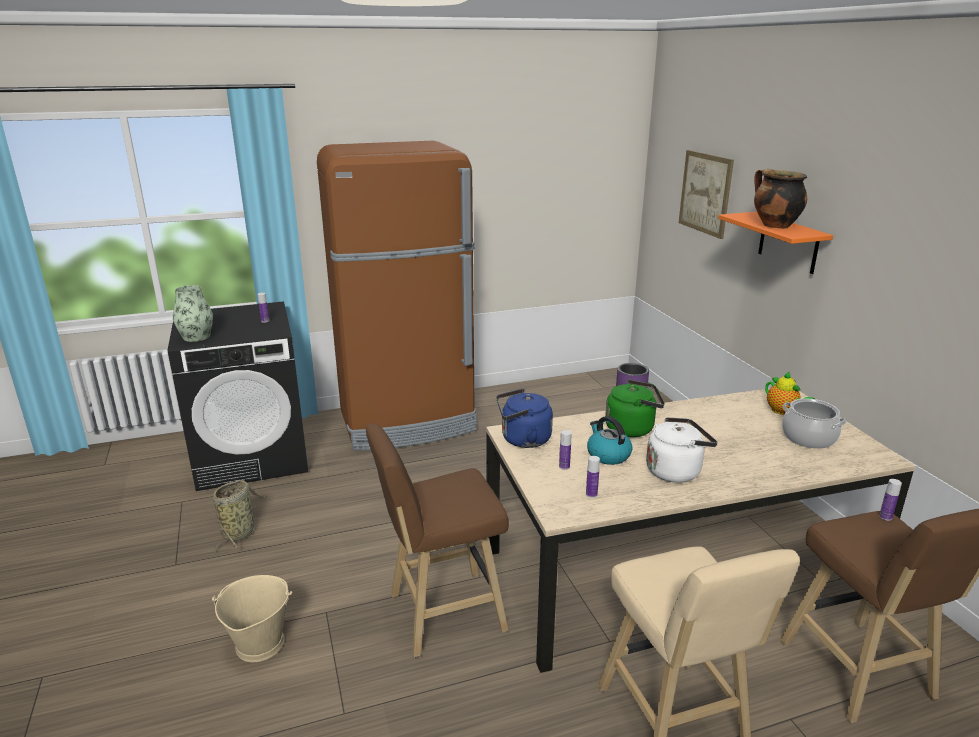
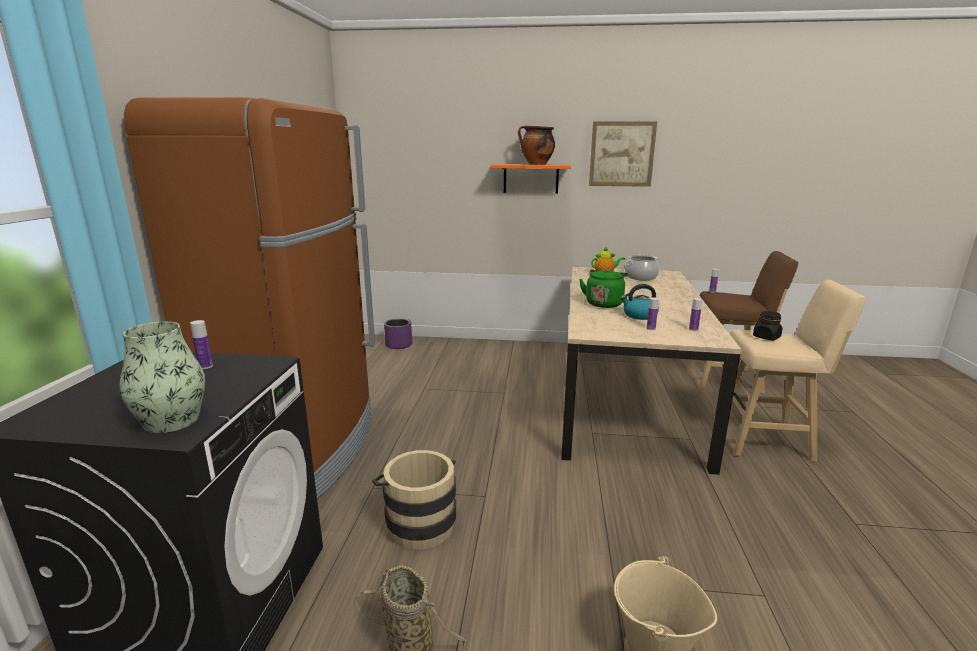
camera: 65 degrees left, 5 degrees down
brown stool [366,423,509,658] -> none
blue kettle [496,389,553,448] -> none
white kettle [646,417,717,483] -> none
picture [679,150,734,239] -> picture moved to [589,121,657,187]
none -> beige bucket [372,450,456,550]
none -> black jar [753,311,783,340]

